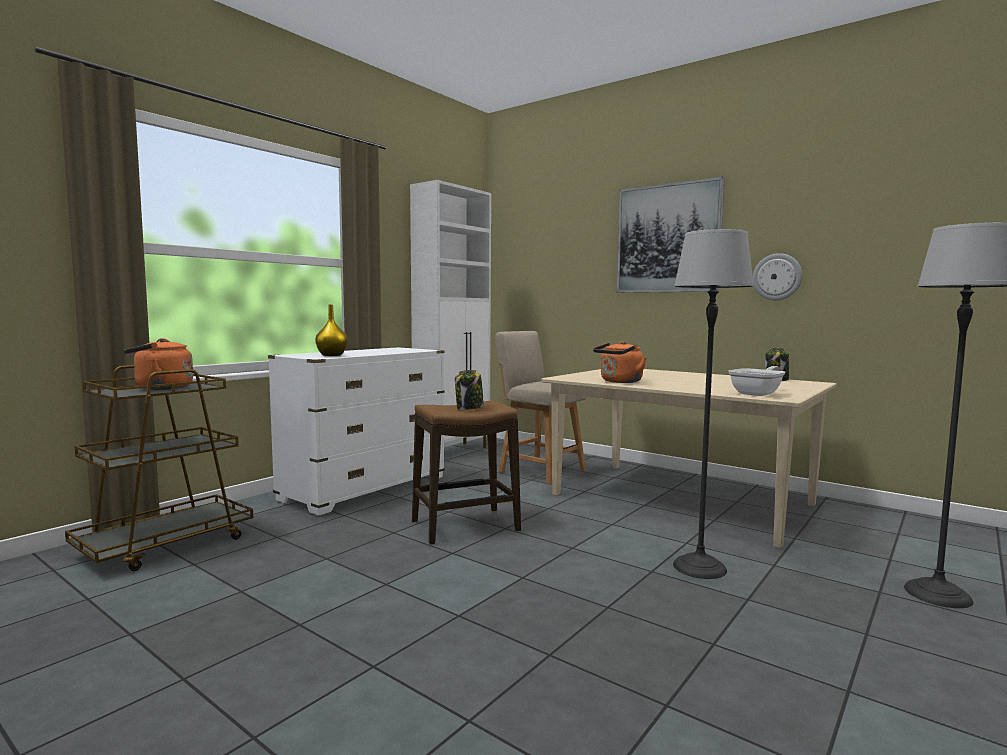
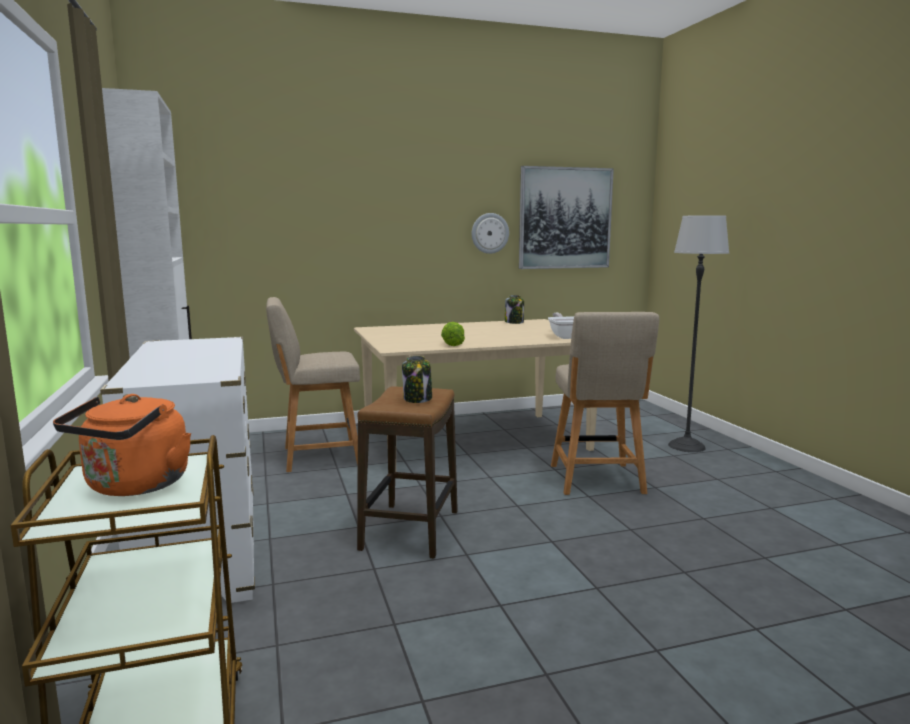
camera: 55 degrees left, 5 degrees up
yellow vase [315,305,348,356] -> none
orange kettle [593,341,647,383] -> lettuce [441,322,465,346]
picture [616,177,725,293] -> picture moved to [519,166,614,269]
floor lamp [673,229,754,579] -> beige chair [551,312,659,495]

